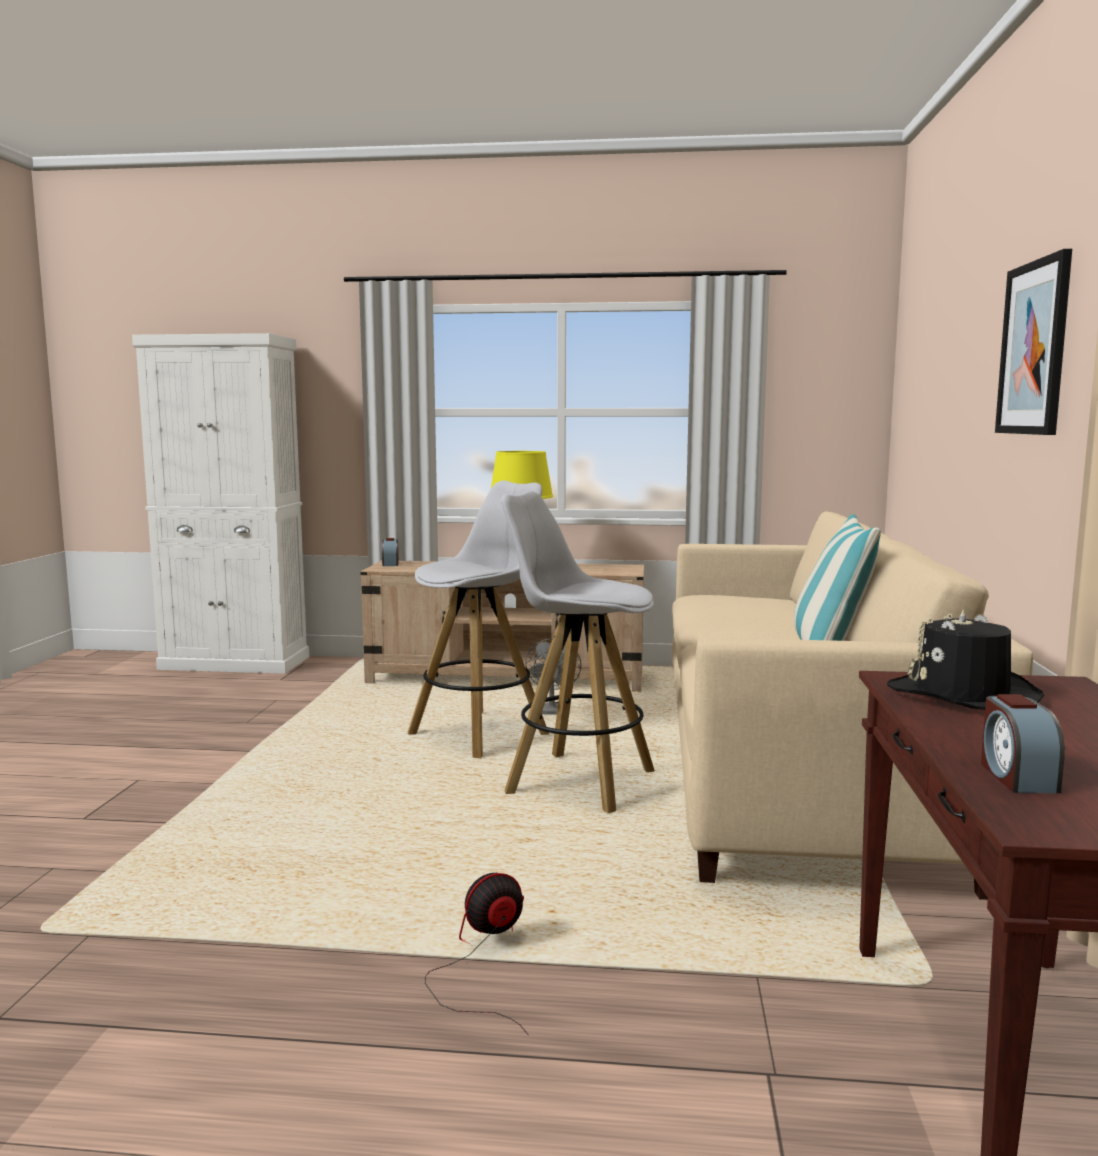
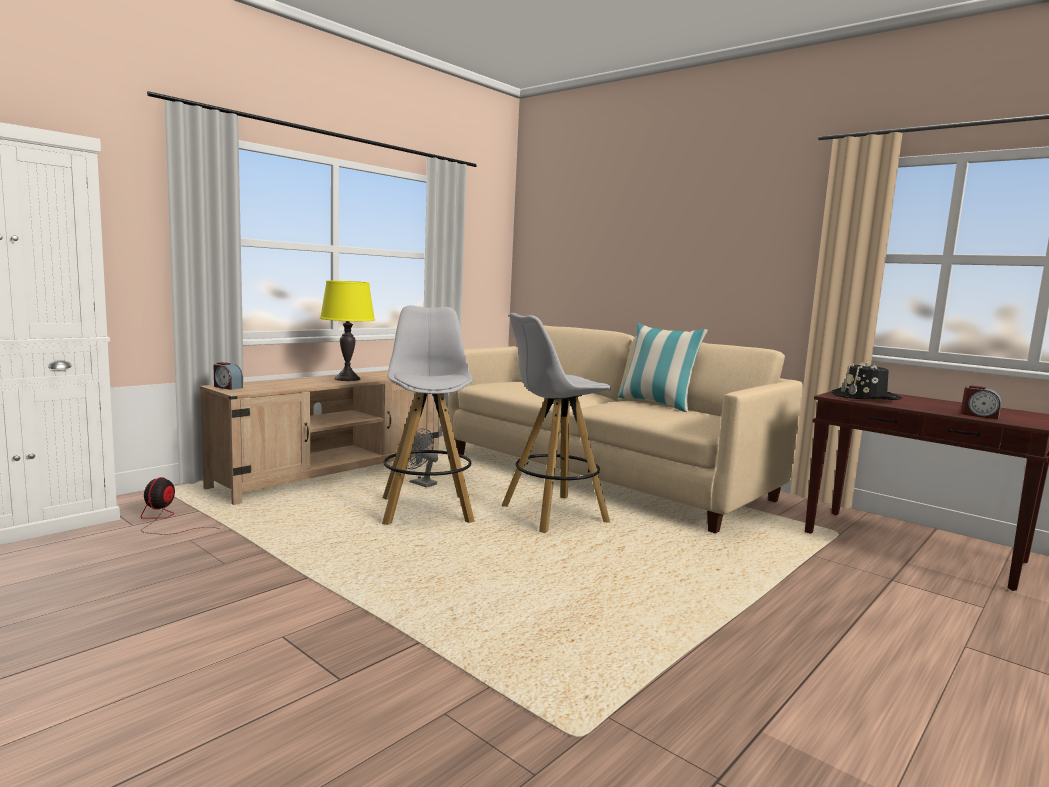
camera: 55 degrees left, 0 degrees up
fan [425,873,529,1035] -> fan moved to [141,477,213,535]
picture [995,249,1072,435] -> none

